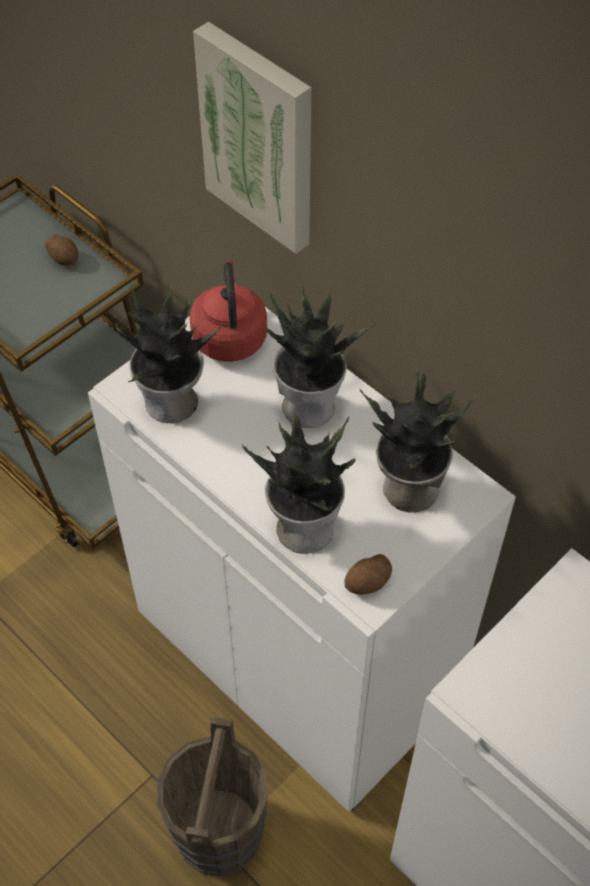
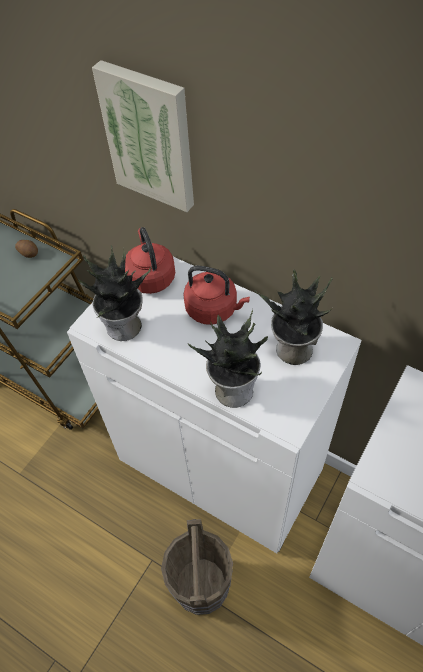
camera: 10 degrees left, 0 degrees up
potted plant [264,287,376,428] -> red kettle [183,266,250,325]
potato [344,554,392,594] -> none

